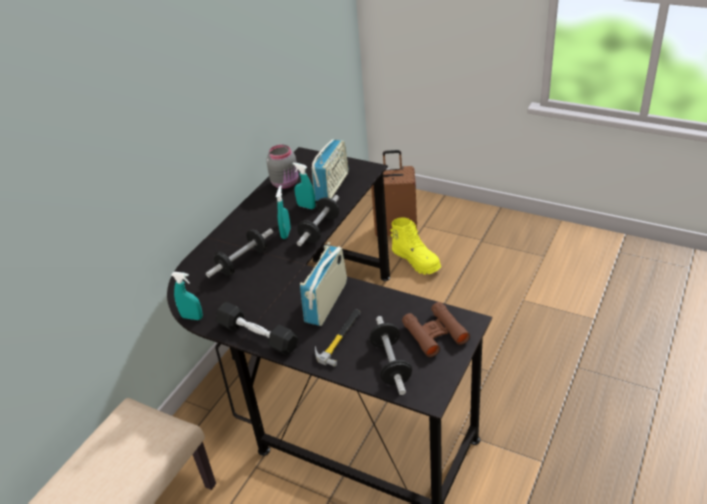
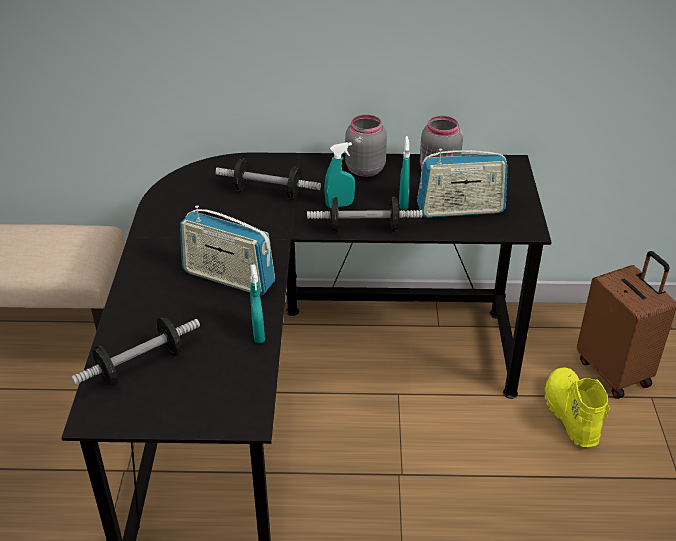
camera: 60 degrees right, 0 degrees up
turquoise spray bottle [171,272,203,320] -> turquoise spray bottle moved to [250,264,265,343]
black dumbbell [216,302,298,355] -> none
radio [300,242,347,326] -> radio turned 150 degrees counterclockwise [180,205,275,296]
hammer [315,309,361,367] -> none
yellow boot [390,217,441,275] -> yellow boot turned 150 degrees clockwise [545,367,609,447]
brown binoculars [402,302,470,357] -> none
none -> grey jar [345,115,387,177]

